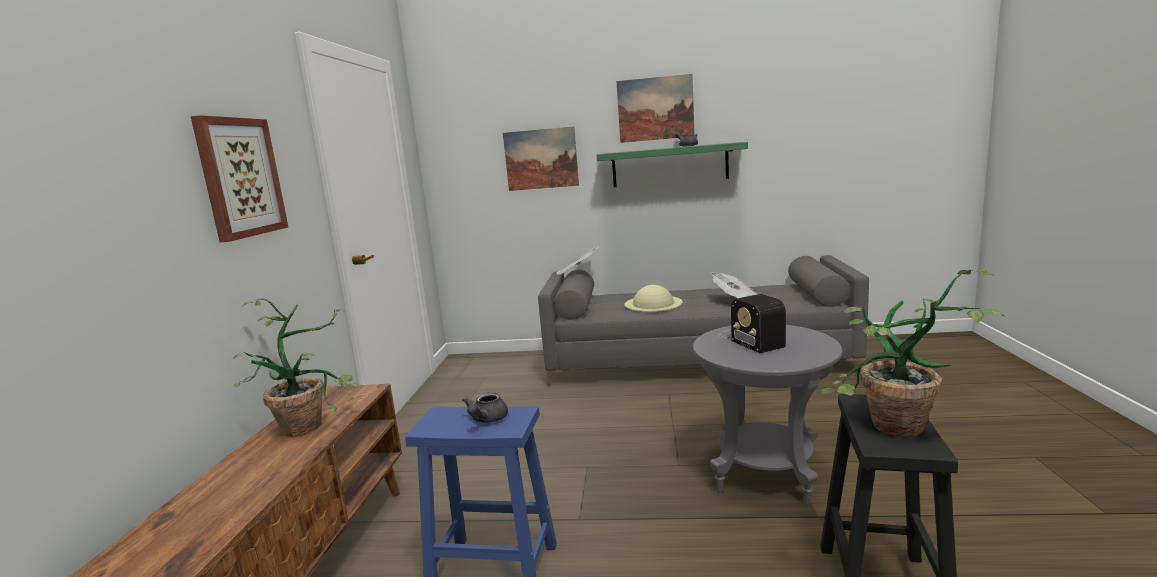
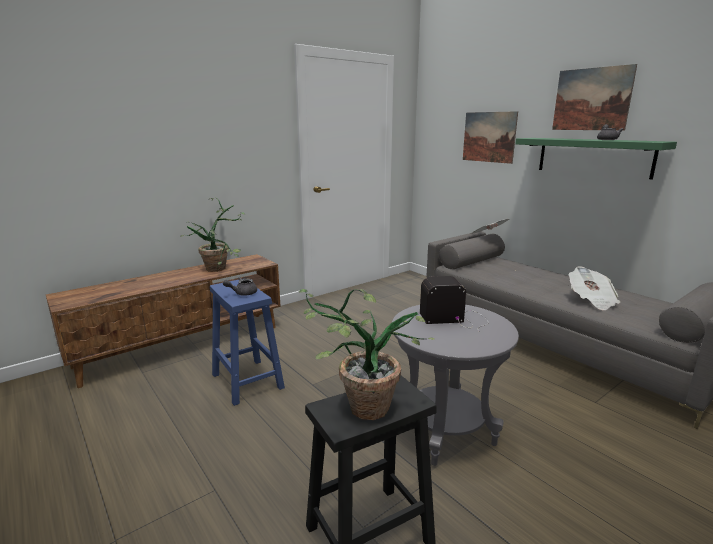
camera: 45 degrees right, 5 degrees up
picture [191,115,288,242] -> none
beige hat [624,285,683,312] -> none
radio [718,294,786,353] -> radio turned 60 degrees clockwise [420,276,488,332]

